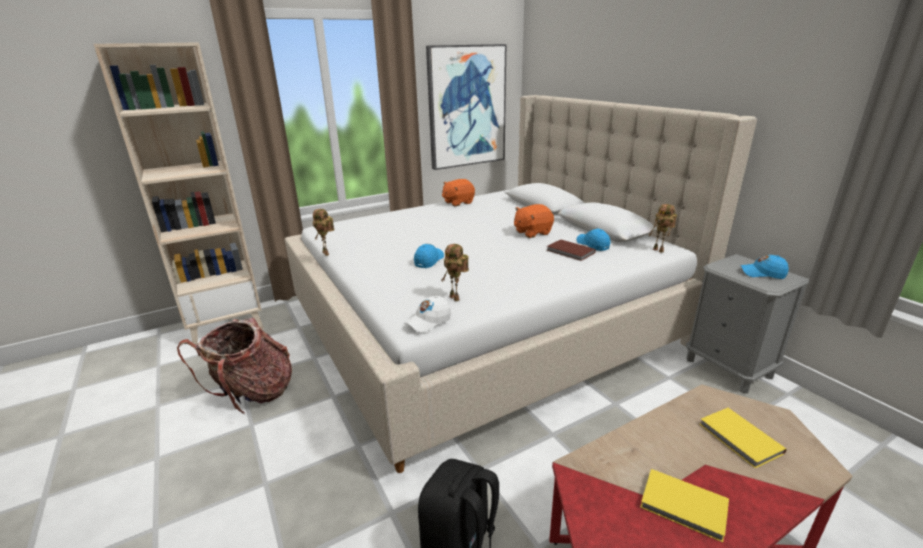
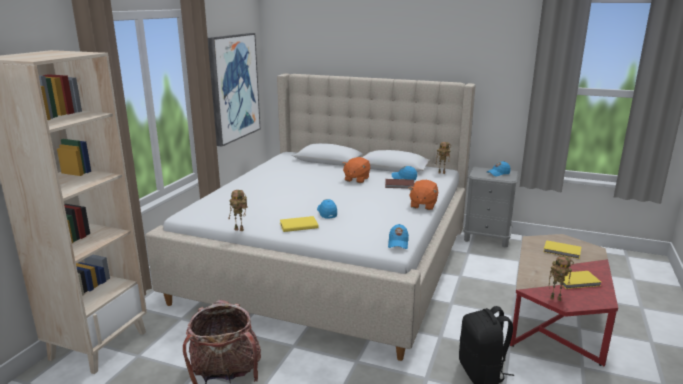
camera: 40 degrees left, 5 degrees down
white cap [405,296,451,333] -> blue cap [388,224,409,249]
orange plush toy [442,179,475,207] -> orange plush toy moved to [409,180,438,210]
toy robot [442,244,469,301] -> toy robot moved to [549,256,574,301]
none -> yellow book [280,216,319,232]

